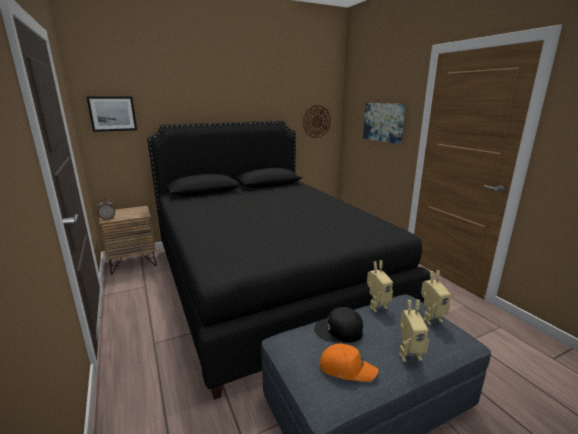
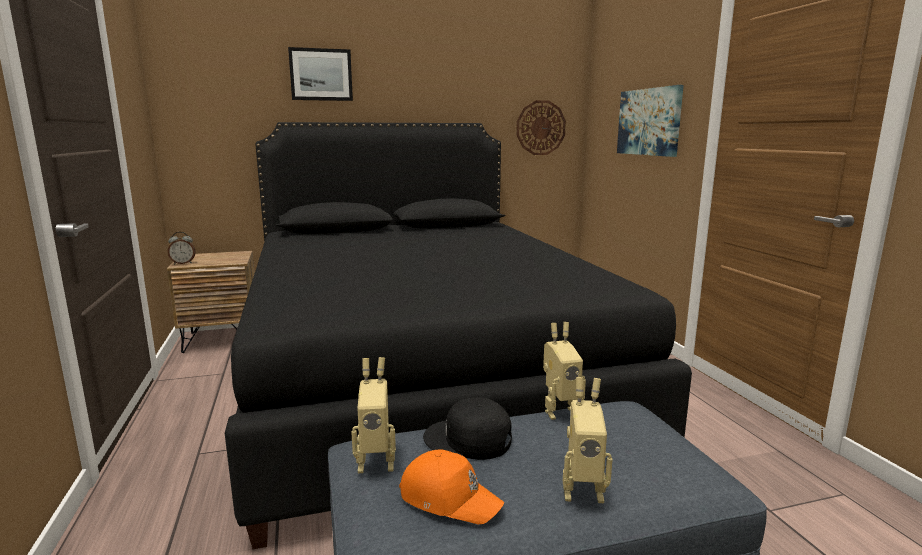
camera: 10 degrees right, 5 degrees down
picture [86,96,137,132] -> picture moved to [288,47,353,101]
toy robot [421,270,451,325] -> toy robot moved to [351,357,396,473]

